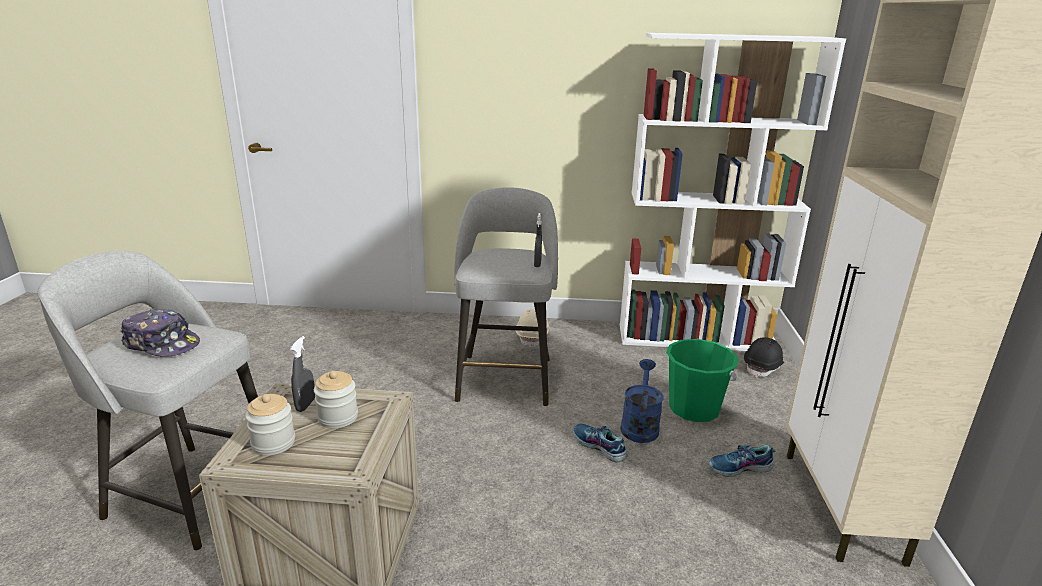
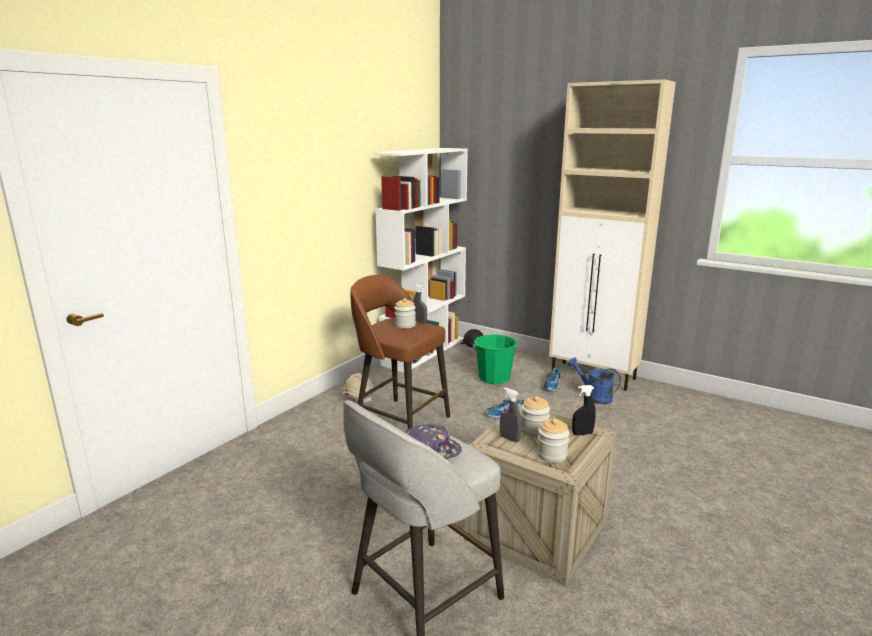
camera: 60 degrees left, 5 degrees down
grey stool [454,187,558,406] -> brown stool [350,275,450,429]
blue watering can [620,359,664,443] -> blue watering can moved to [568,357,621,404]
none -> jar [395,298,416,329]
none -> black spray bottle [572,385,596,435]

